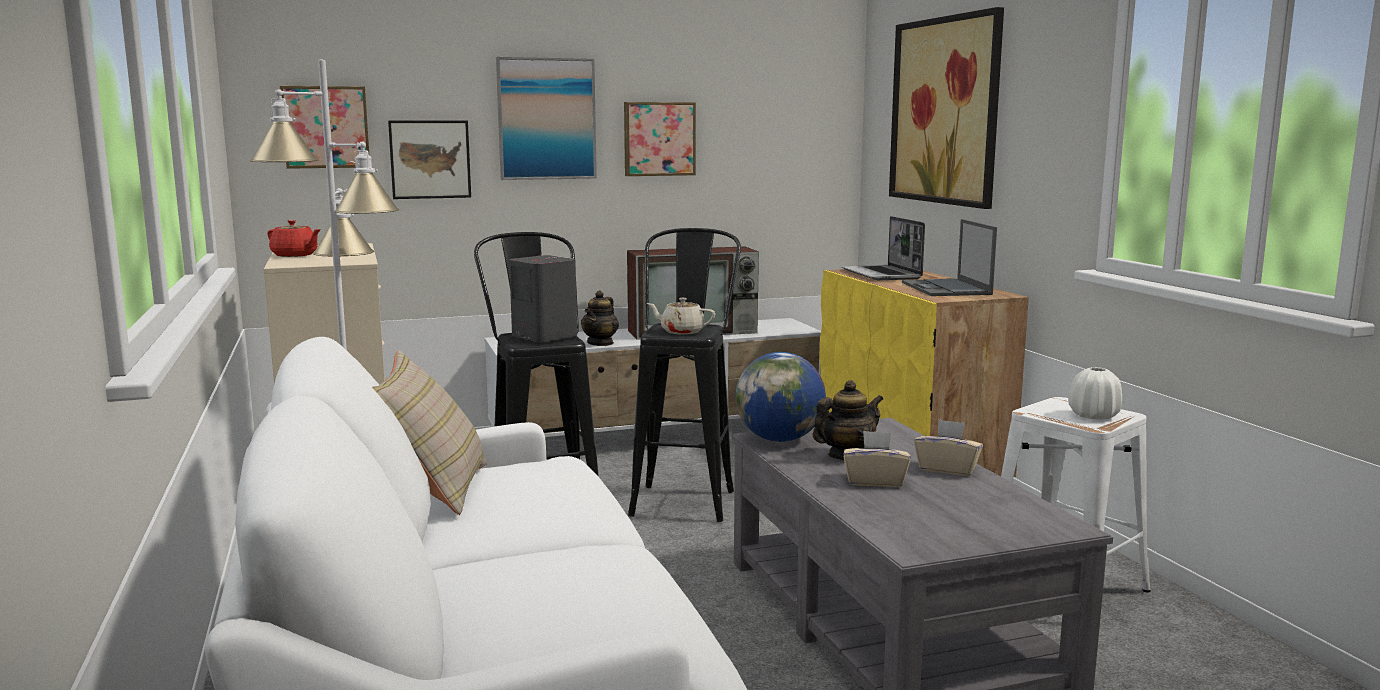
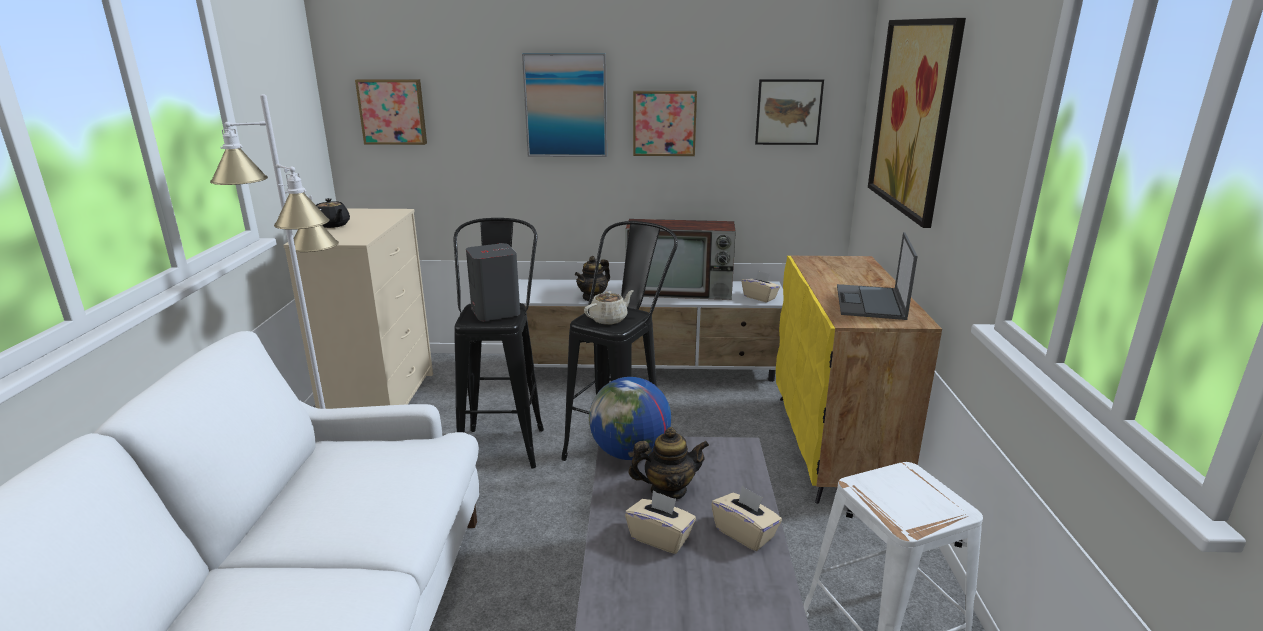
camera: 20 degrees right, 10 degrees up
red teapot [267,220,321,257] -> black teapot [316,198,350,228]
beige pillow [372,350,487,515] -> none
picture [388,120,471,199] -> picture moved to [755,79,824,145]
beige teapot [647,298,715,335] -> beige teapot turned 105 degrees clockwise [584,290,634,325]
laptop [842,216,925,280] -> none
white vase [1068,367,1122,420] -> none
none -> beige tissue box [742,271,780,302]

